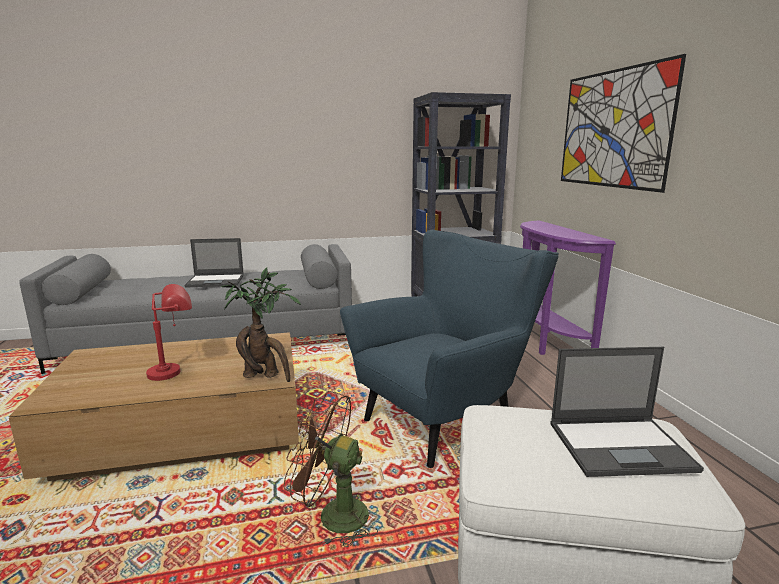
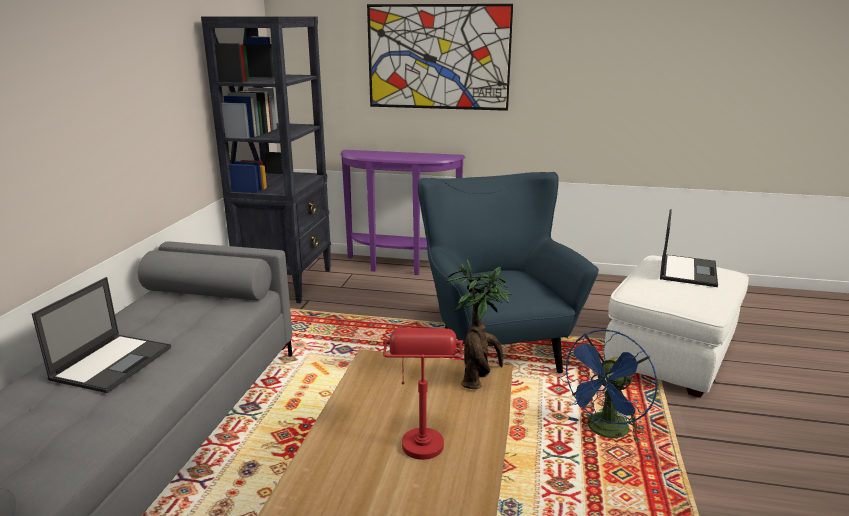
camera: 65 degrees left, 5 degrees up
brown fan [284,391,378,547] -> blue fan [559,330,658,443]

